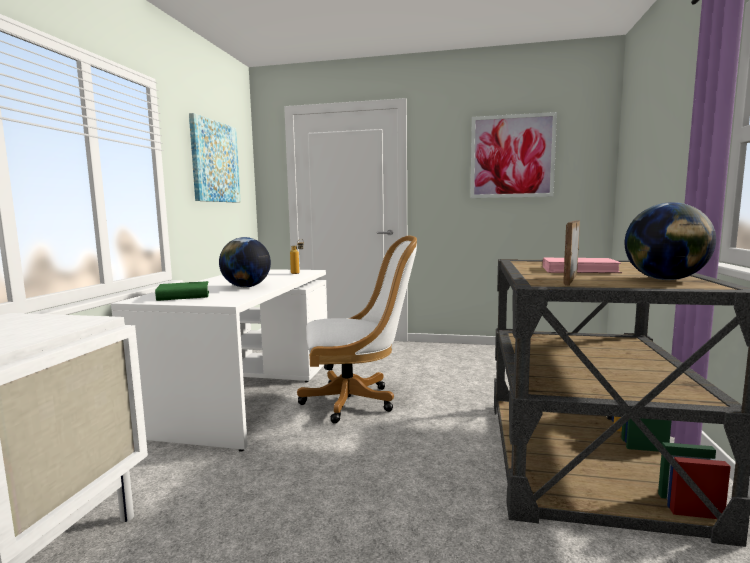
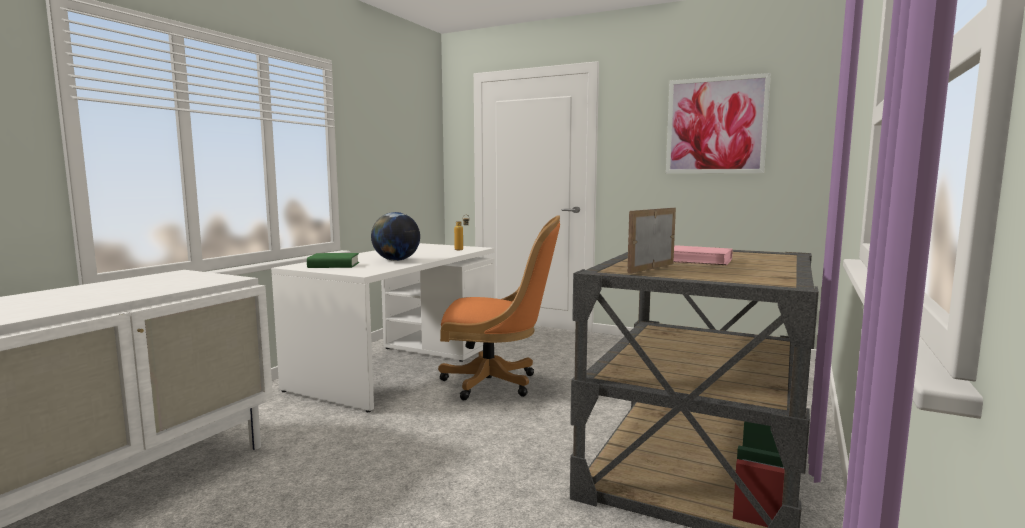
camera: 15 degrees right, 0 degrees up
picture [189,113,241,203] -> none
white office chair [297,236,417,424] -> orange office chair [438,215,560,400]
globe [625,202,716,280] -> none

